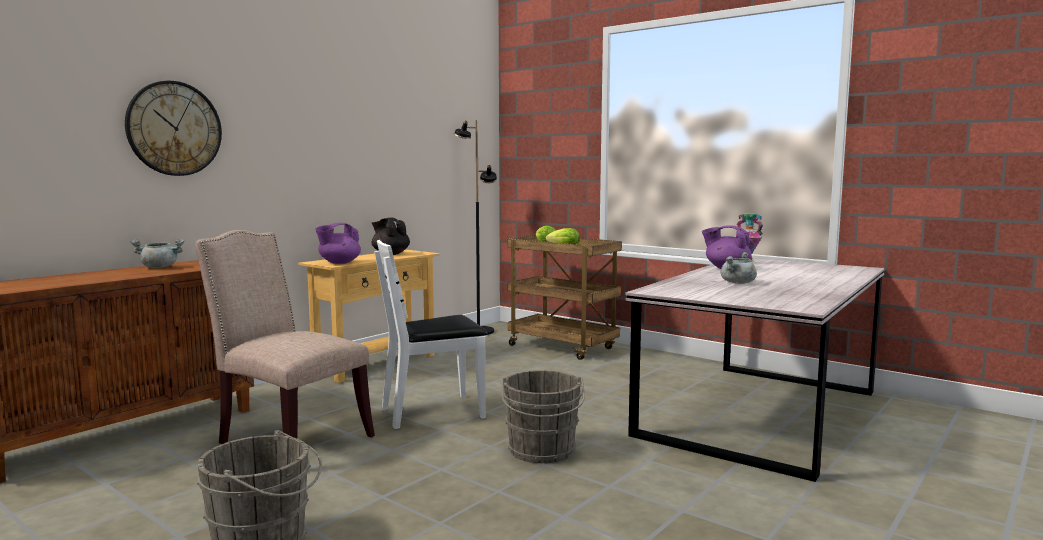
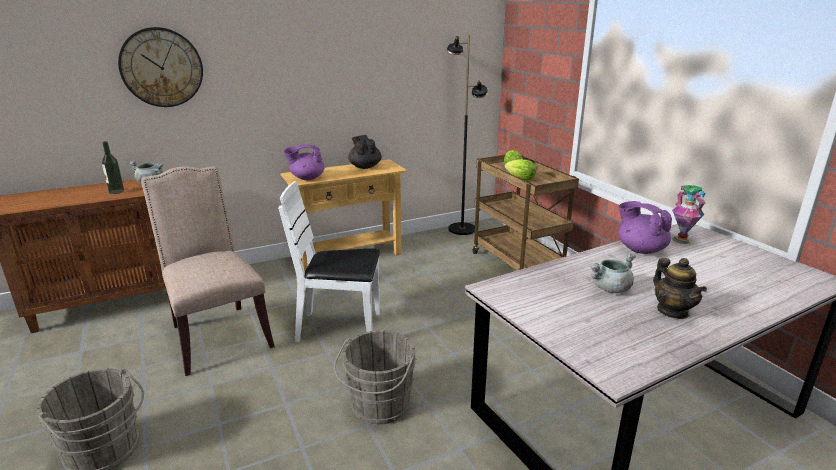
camera: 25 degrees right, 15 degrees up
none -> bottle [102,141,124,194]
none -> teapot [653,258,707,319]

